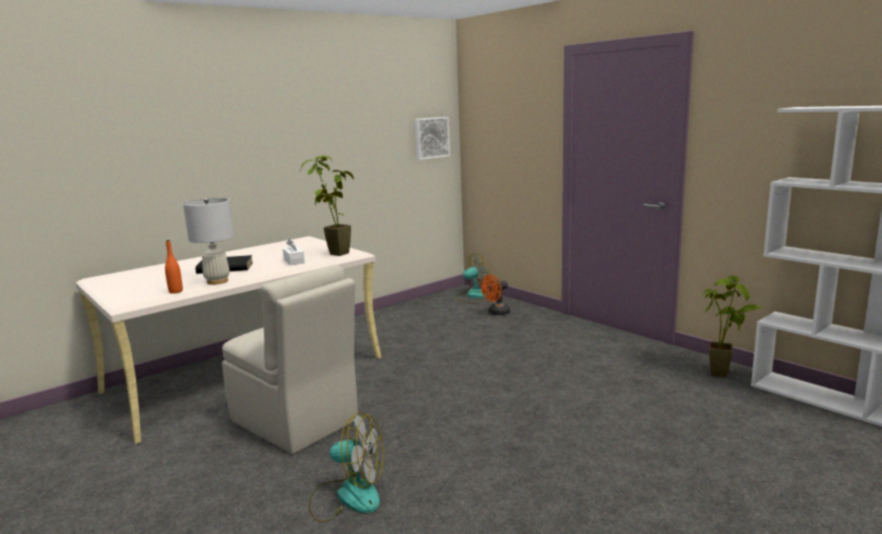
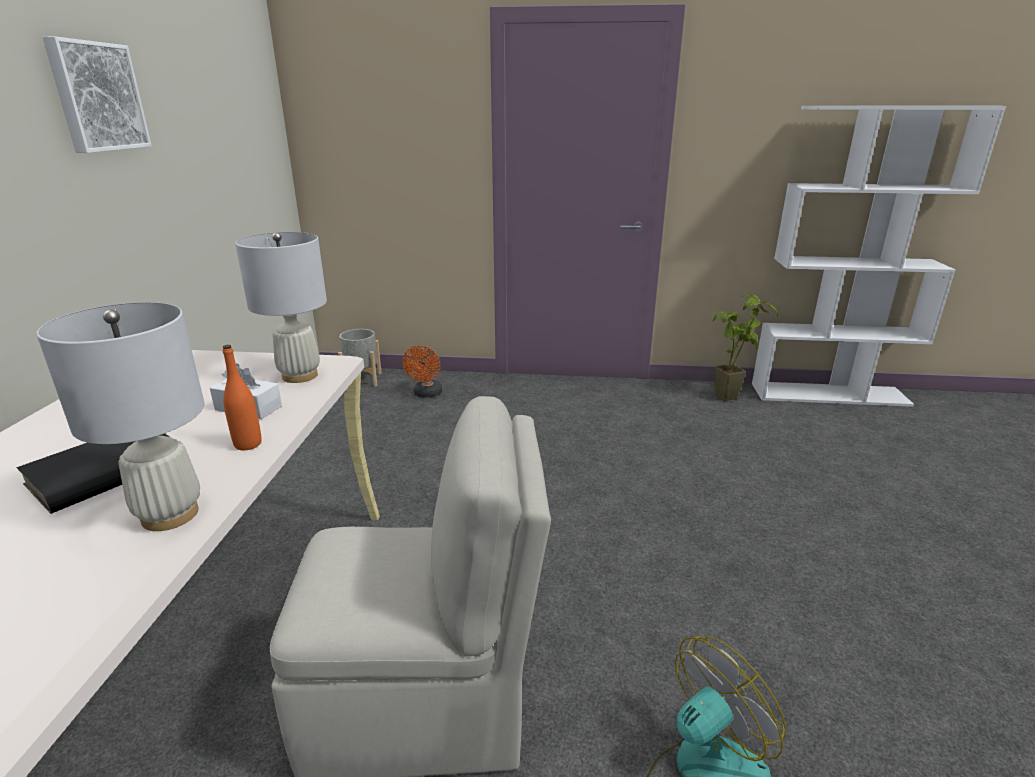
camera: 45 degrees left, 10 degrees up
orange bottle [165,240,183,294] -> orange bottle moved to [223,345,262,450]
potted plant [300,156,354,256] -> white table lamp [235,232,327,383]
picture [415,117,450,160] -> picture moved to [43,36,152,153]
fan [455,253,491,304] -> grey planter [338,329,382,387]

